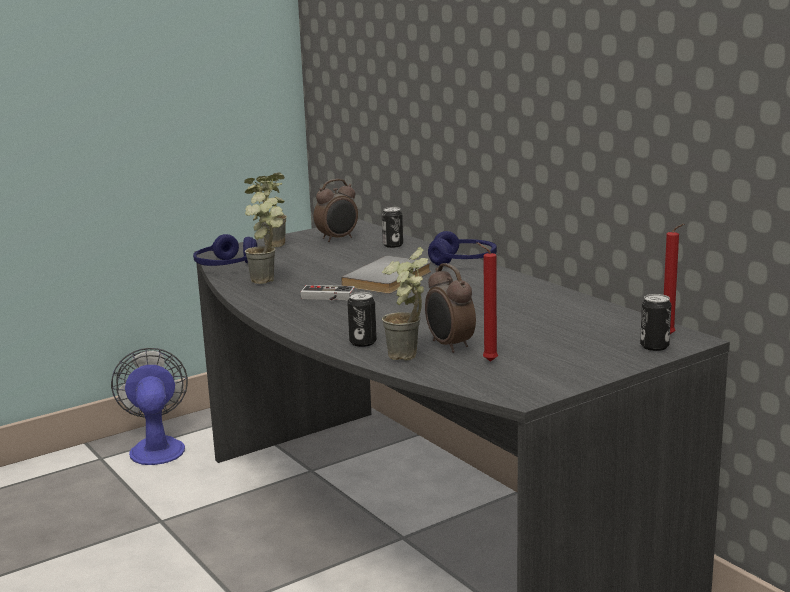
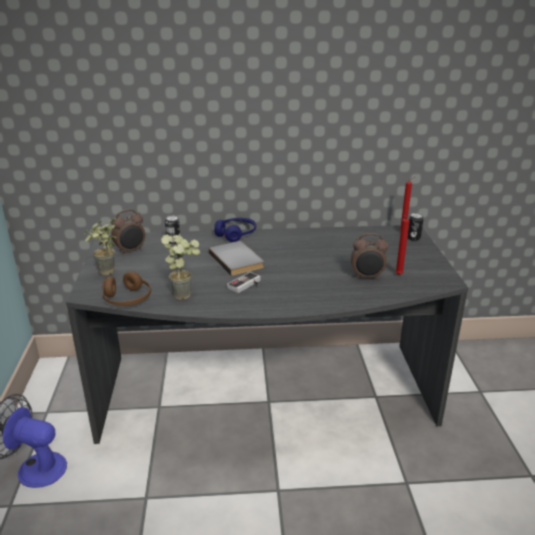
camera: 60 degrees left, 10 degrees up
blue headphones [193,234,258,266] -> brown headphones [103,271,151,306]
alarm clock [314,179,358,242] -> alarm clock turned 60 degrees clockwise [111,209,145,255]
can [347,292,377,347] -> none
potted plant [382,247,429,360] -> none

